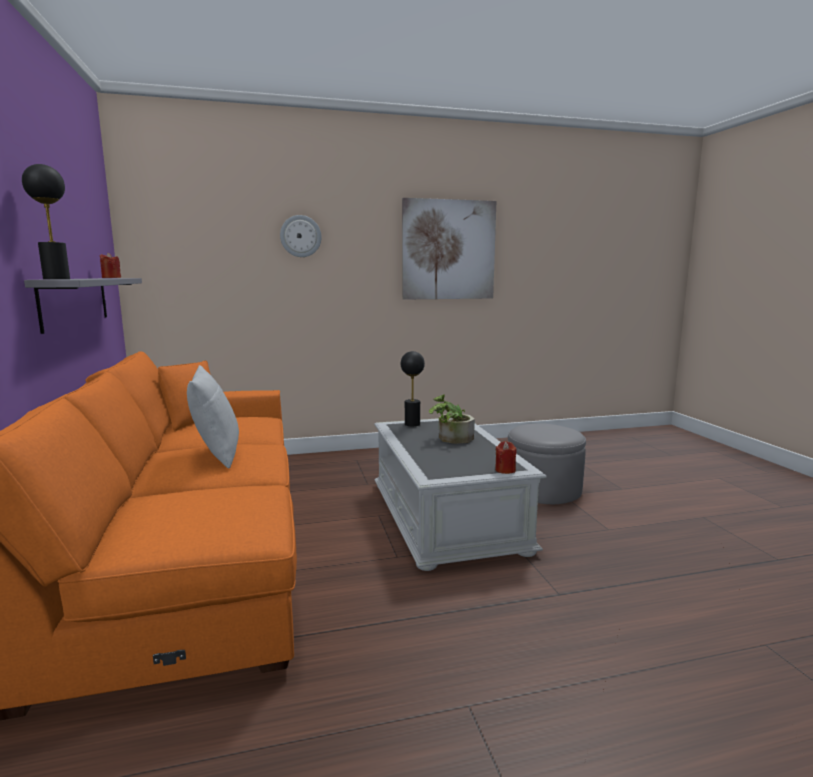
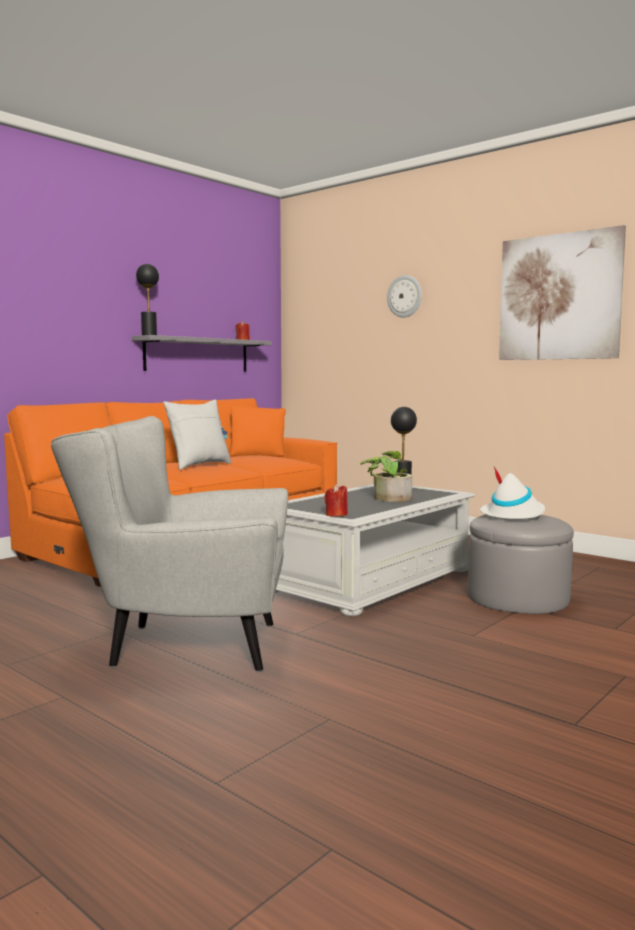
camera: 55 degrees right, 5 degrees down
none -> grey armchair [51,416,288,672]
none -> white hat [480,467,545,520]

